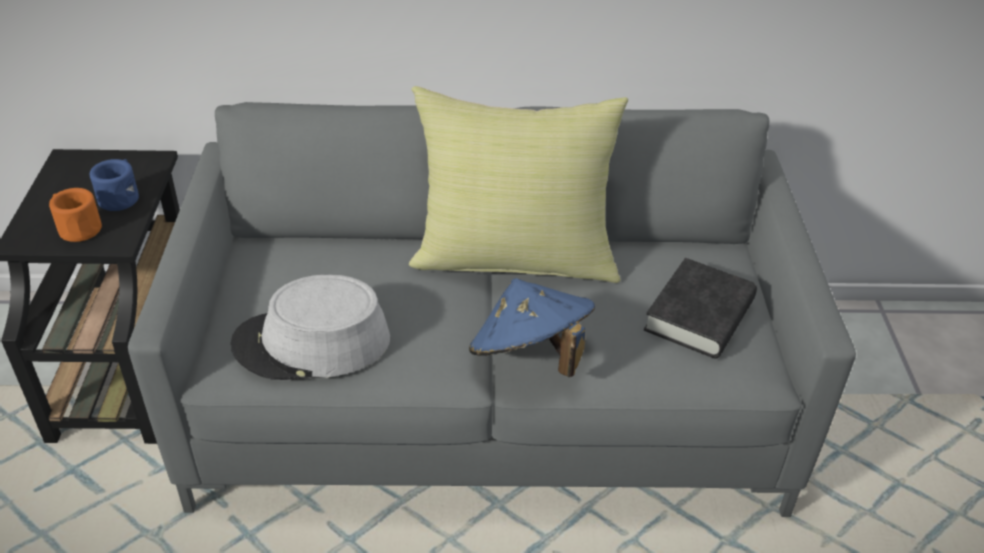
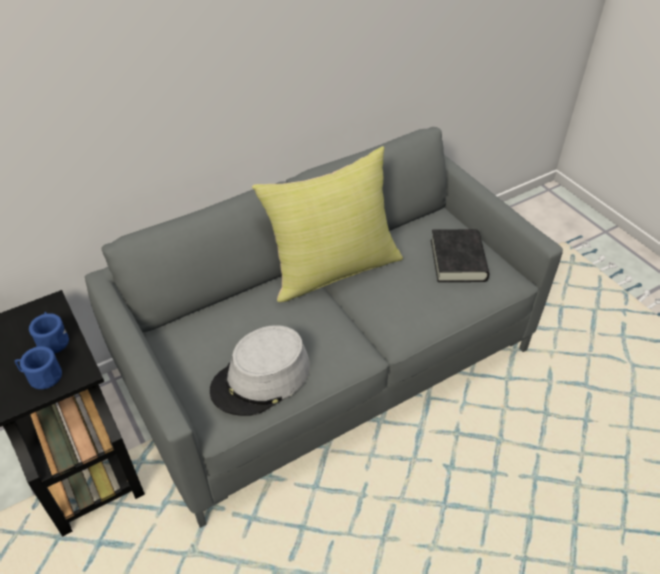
camera: 30 degrees left, 5 degrees up
orange mug [49,188,102,242] -> blue mug [15,346,62,389]
blue hat [469,278,595,377] -> none

